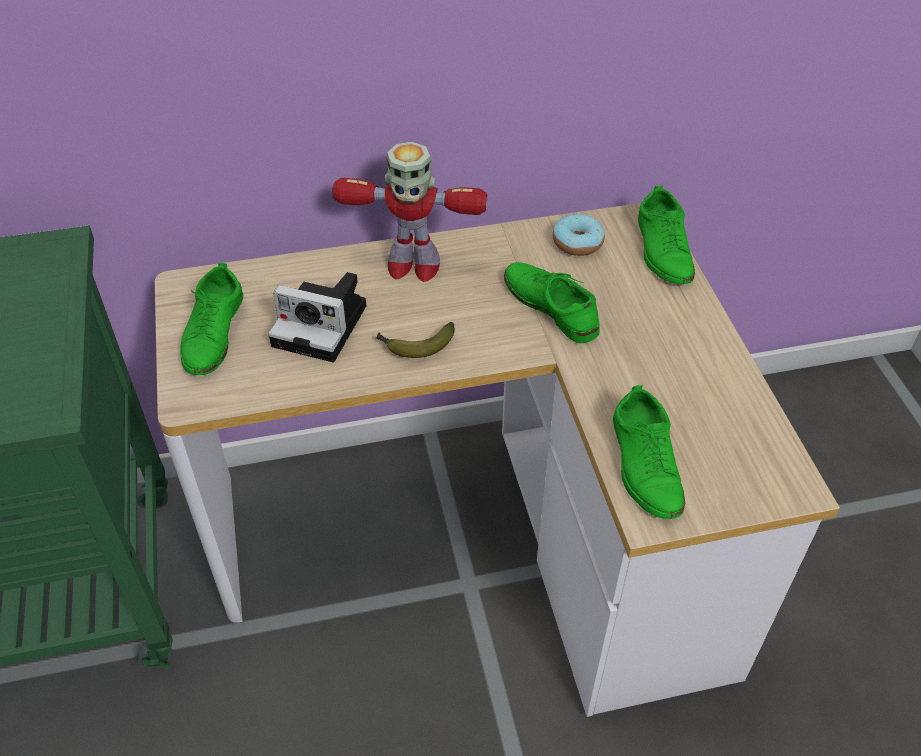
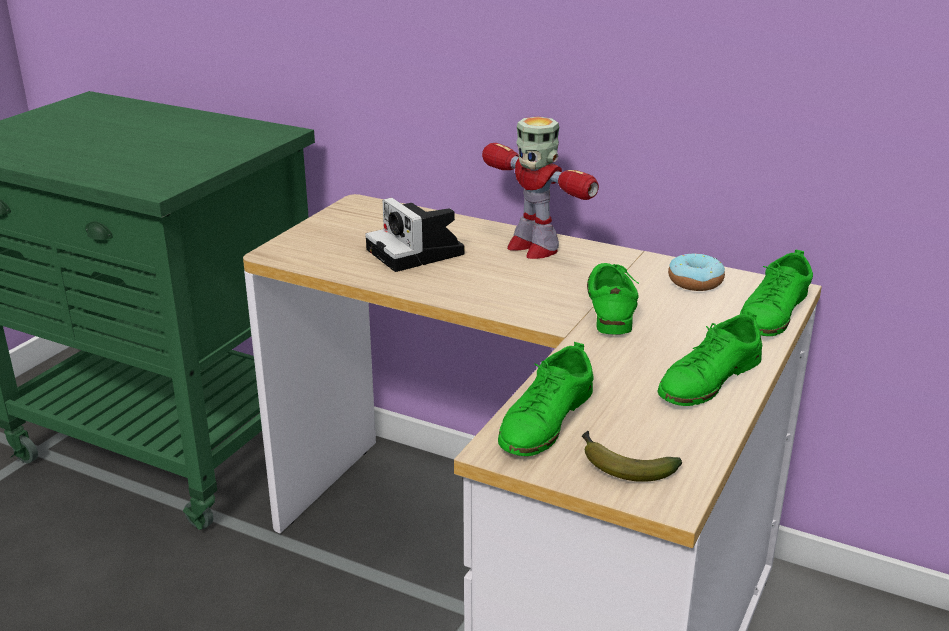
camera: 40 degrees right, 20 degrees down
green shoe [180,263,243,375] -> green shoe moved to [658,311,762,406]
banana [376,322,455,358] -> banana moved to [582,431,682,482]

